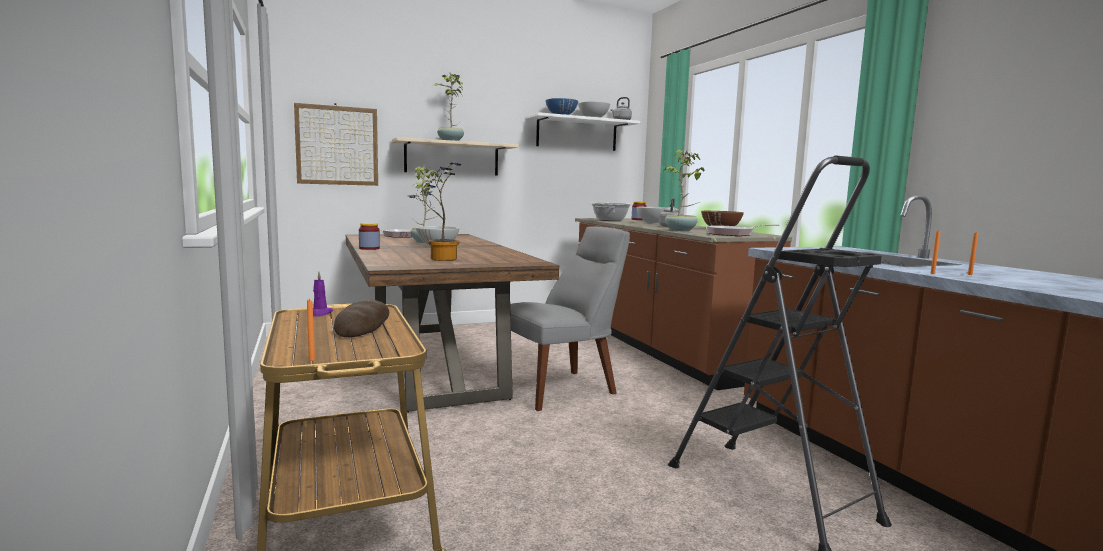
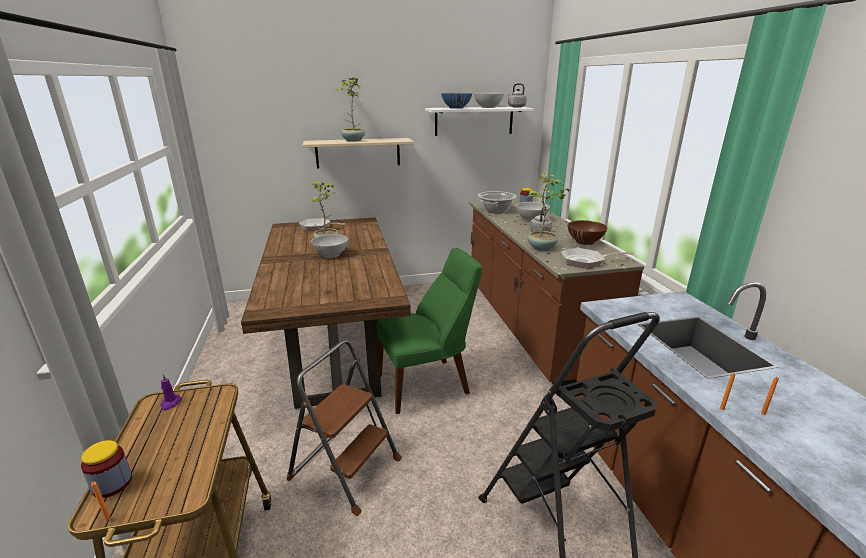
camera: 10 degrees right, 15 degrees up
picture [294,103,378,186] -> none
bread [334,300,389,337] -> none
jar [359,223,380,250] -> jar moved to [81,440,132,498]
potted plant [408,162,461,261] -> none
grey chair [510,226,630,411] -> green chair [376,248,482,414]
none -> brown step ladder [287,340,402,516]

